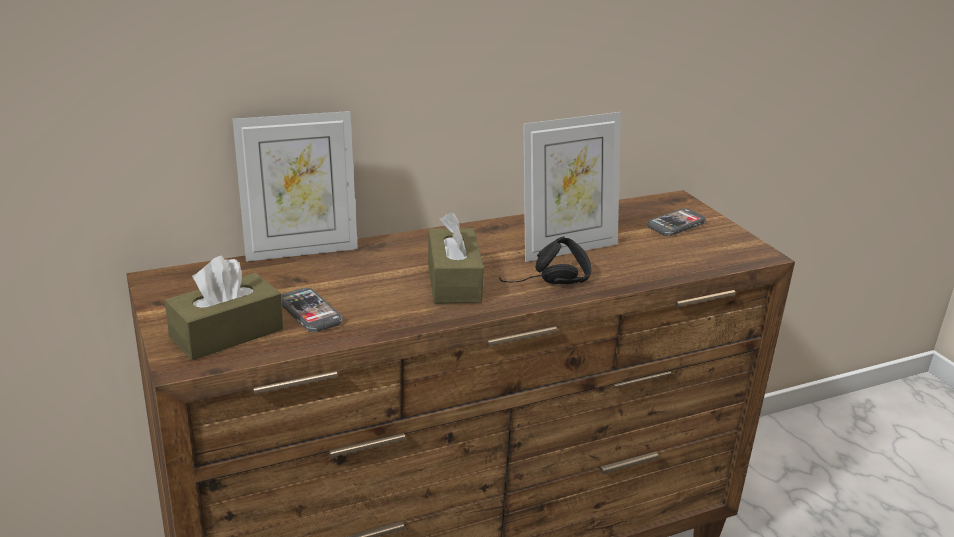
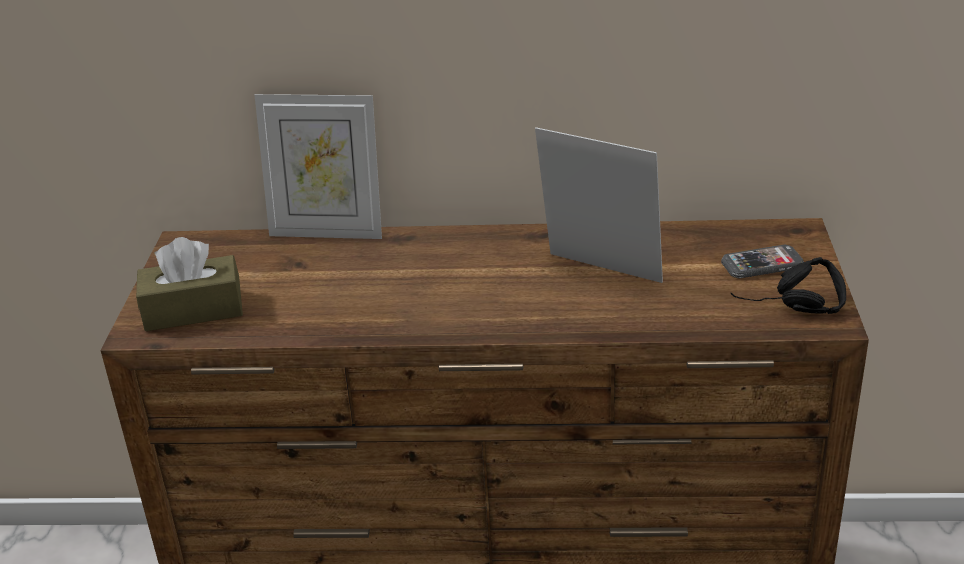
camera: 30 degrees right, 5 degrees up
phone [281,288,343,332] -> none
brown tissue box [428,212,484,303] -> none
black headphones [499,236,592,284] -> black headphones moved to [731,257,846,314]
picture frame [524,112,621,262] -> picture frame turned 150 degrees counterclockwise [535,127,663,283]

